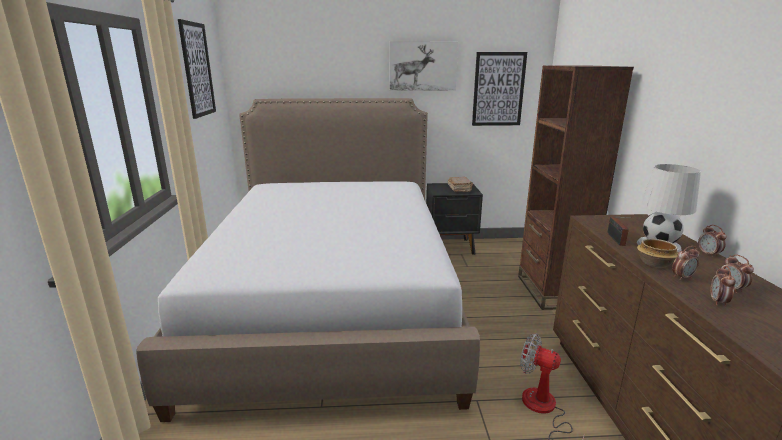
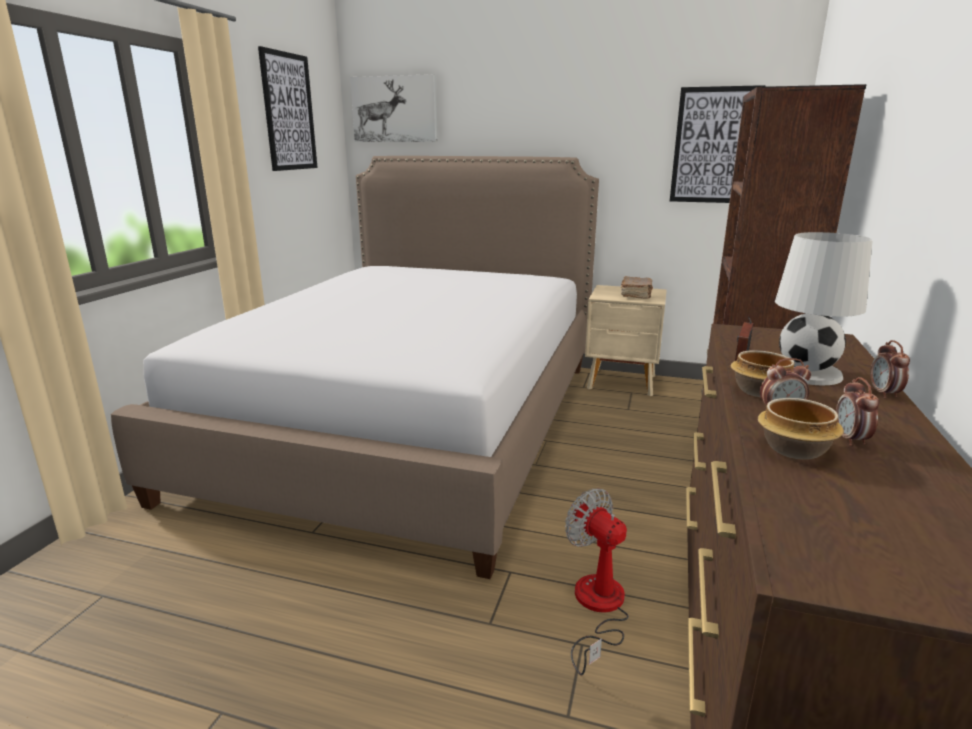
camera: 20 degrees right, 0 degrees up
picture [390,42,458,91] -> picture moved to [350,74,438,142]
black nightstand [426,183,483,255] -> beige nightstand [585,285,667,396]
alarm clock [710,266,736,306] -> bowl [758,398,844,460]

